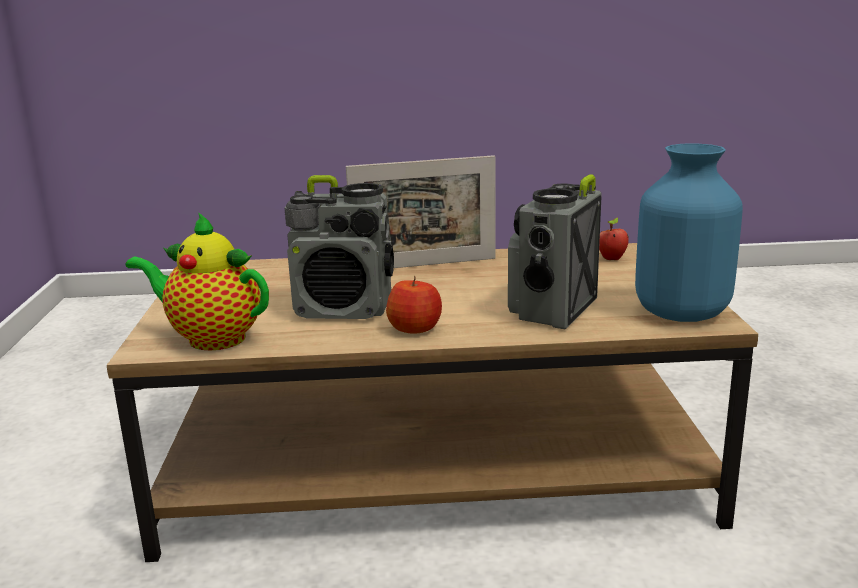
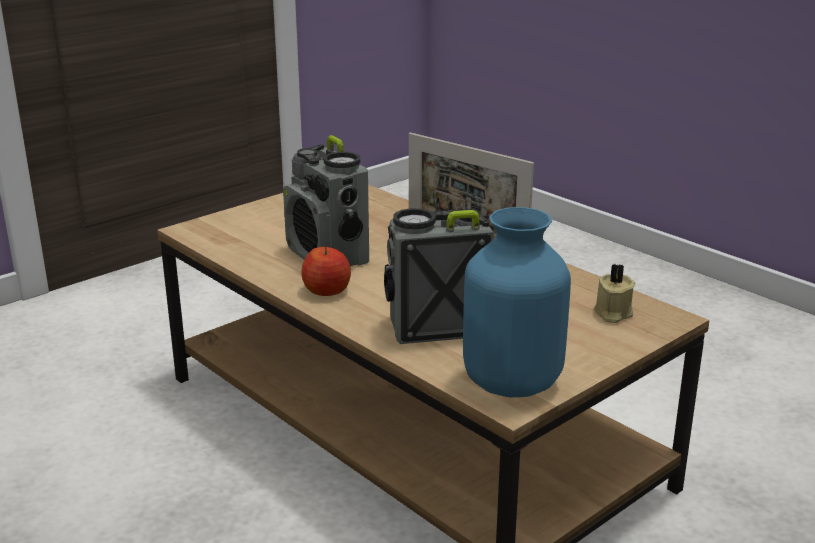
camera: 50 degrees right, 5 degrees up
teapot [126,212,269,350] -> none
apple [599,218,629,260] -> beige candle [594,264,636,323]

